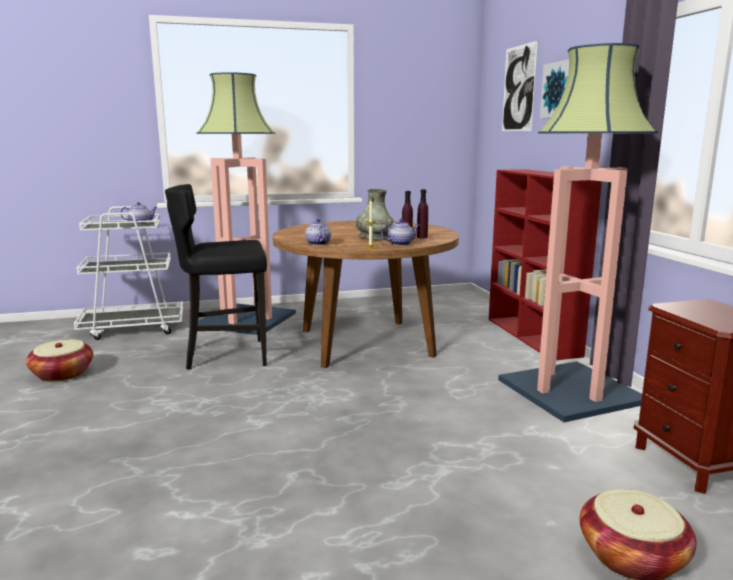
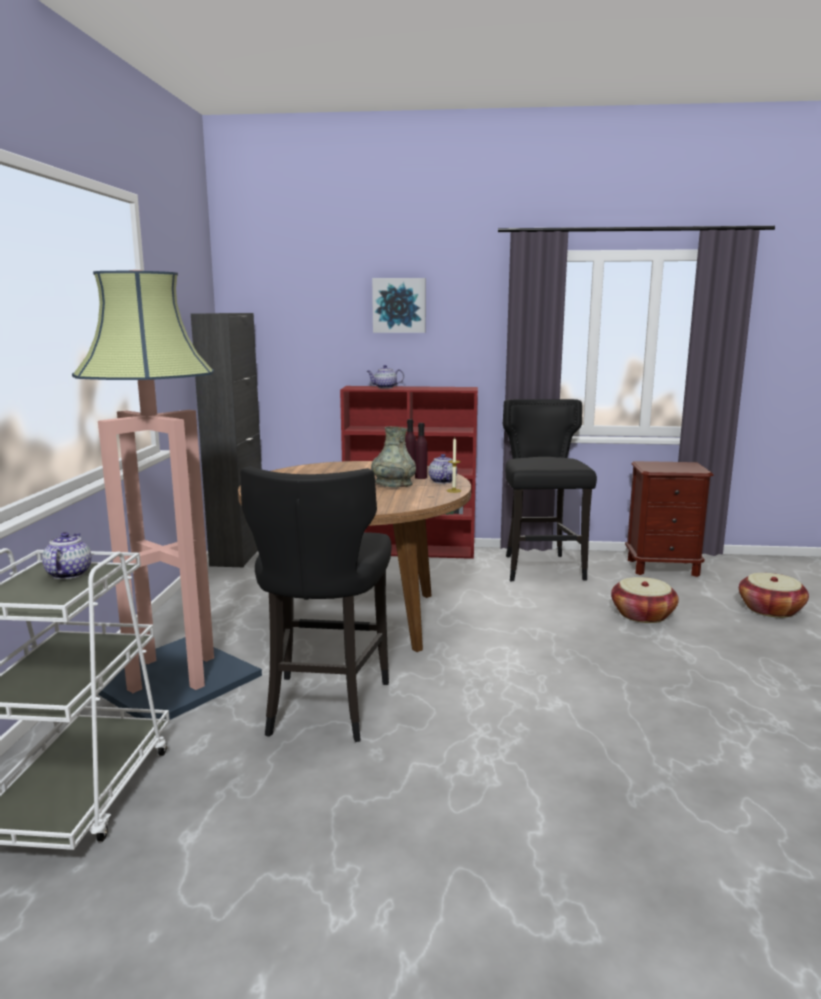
camera: 70 degrees left, 0 degrees up
basket [26,339,93,382] -> basket moved to [611,577,679,623]
teapot [305,219,331,245] -> teapot moved to [367,365,404,388]
floor lamp [498,43,658,422] -> black stool [503,399,597,581]
picture [502,41,538,131] -> none
none -> black cabinet [191,313,262,567]

